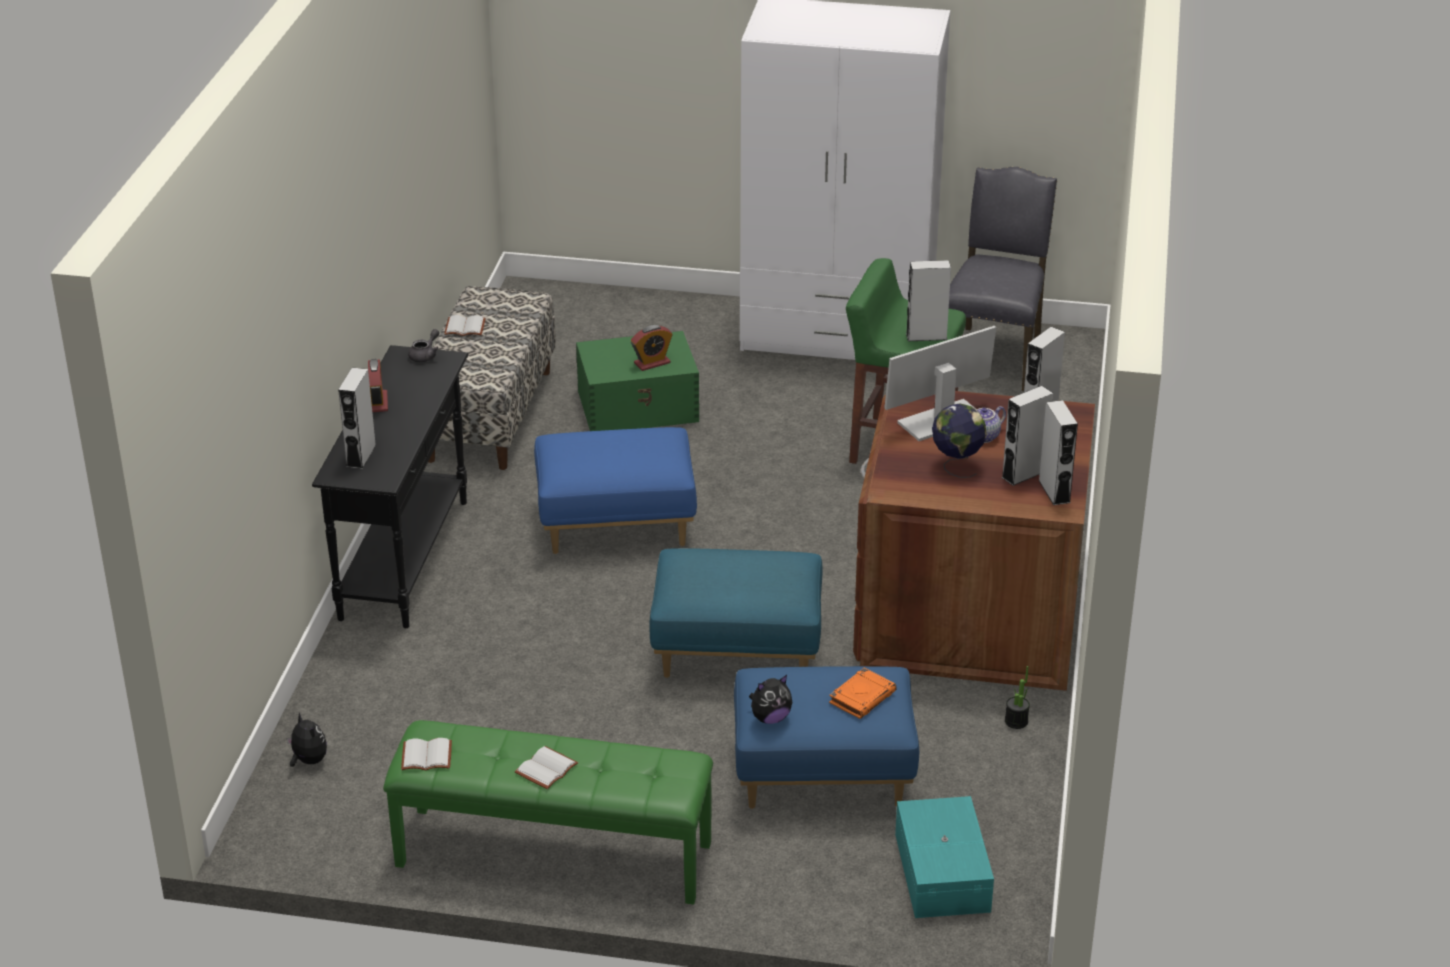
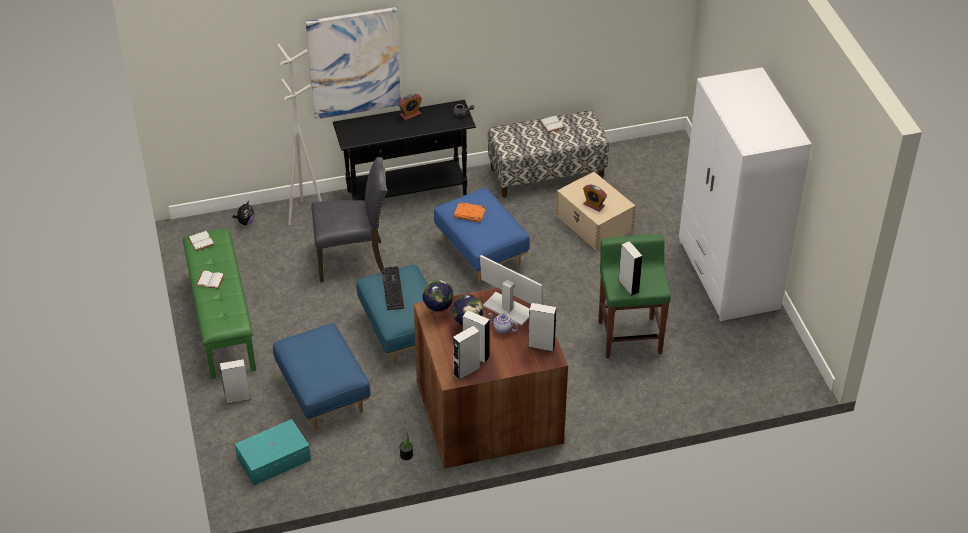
camera: 65 degrees right, 10 degrees up
grey speaker [338,368,376,469] -> grey speaker moved to [220,359,251,404]
green storage box [576,331,699,431] -> beige storage box [556,172,636,251]
plush toy [749,675,793,724] -> none
orange book [829,668,897,719] -> orange book moved to [454,202,485,222]
grey chair [949,167,1057,391] -> grey chair moved to [311,157,388,283]
none -> grey clothes rack [277,44,322,225]
none -> picture [305,7,401,119]
none -> keyboard [382,266,404,310]
none -> globe [422,280,454,318]

